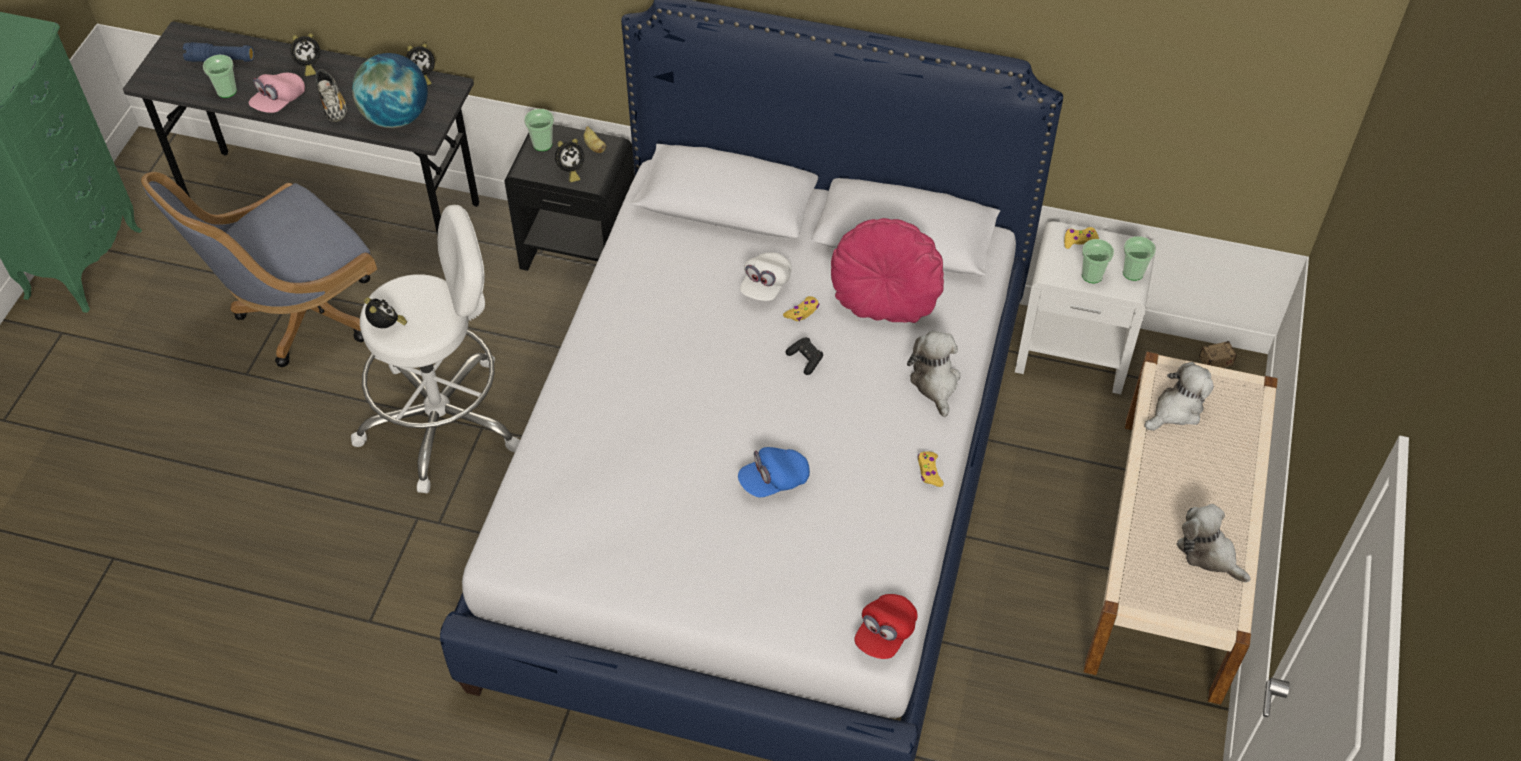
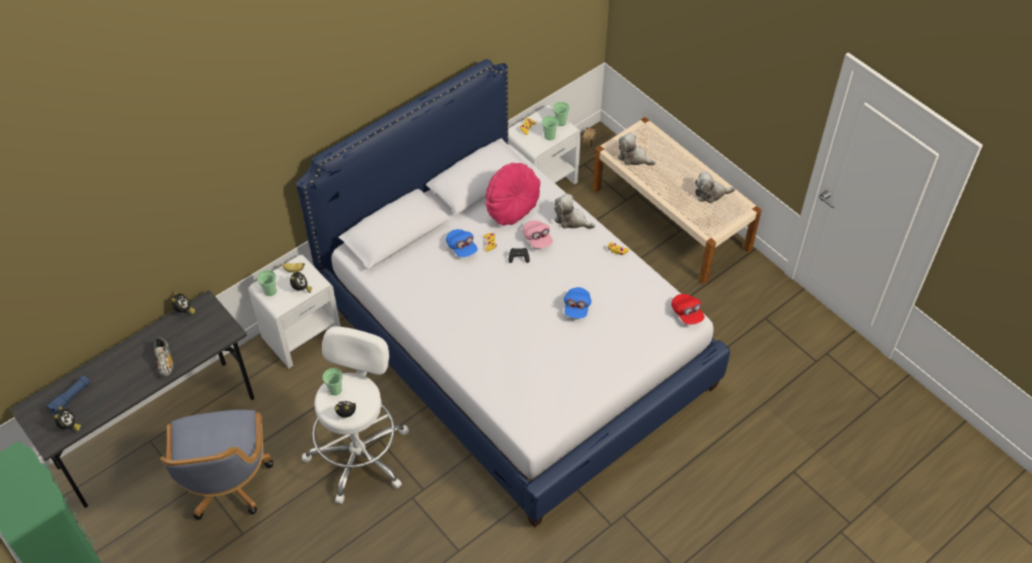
camera: 55 degrees left, 0 degrees up
cup [203,55,237,98] -> cup moved to [323,368,343,395]
pink cap [249,73,305,113] -> pink cap moved to [522,220,553,248]
alarm clock [290,33,320,76] -> alarm clock moved to [54,407,81,432]
shoe [315,69,347,122] -> shoe turned 60 degrees clockwise [154,337,174,377]
globe [352,53,428,128] -> none
black nightstand [504,124,635,271] -> white nightstand [248,255,341,368]
white cap [740,252,792,301] -> blue cap [446,229,478,257]
plush toy [1144,362,1214,431] -> plush toy turned 60 degrees counterclockwise [618,132,656,166]

